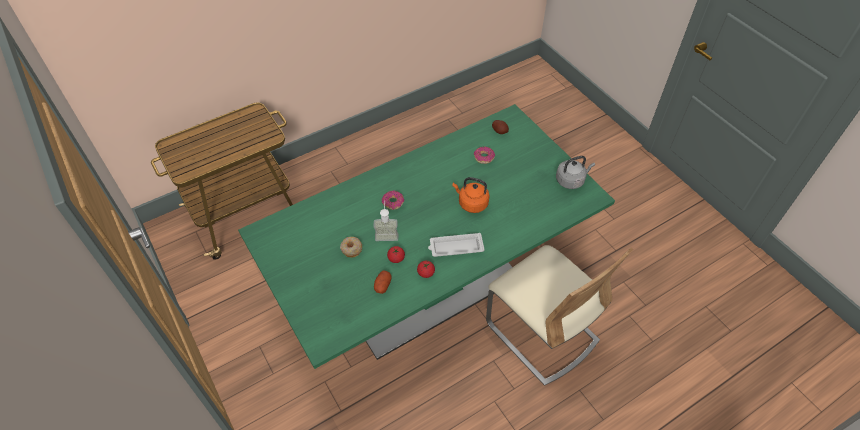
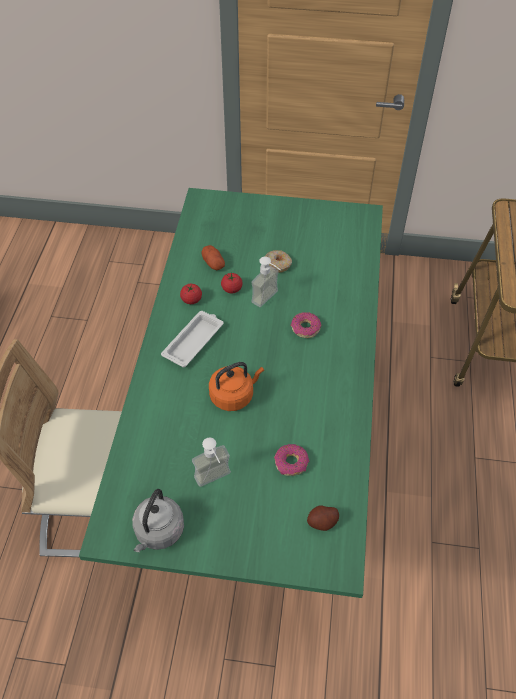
camera: 130 degrees right, 0 degrees up
none -> soap dispenser [192,438,231,487]

